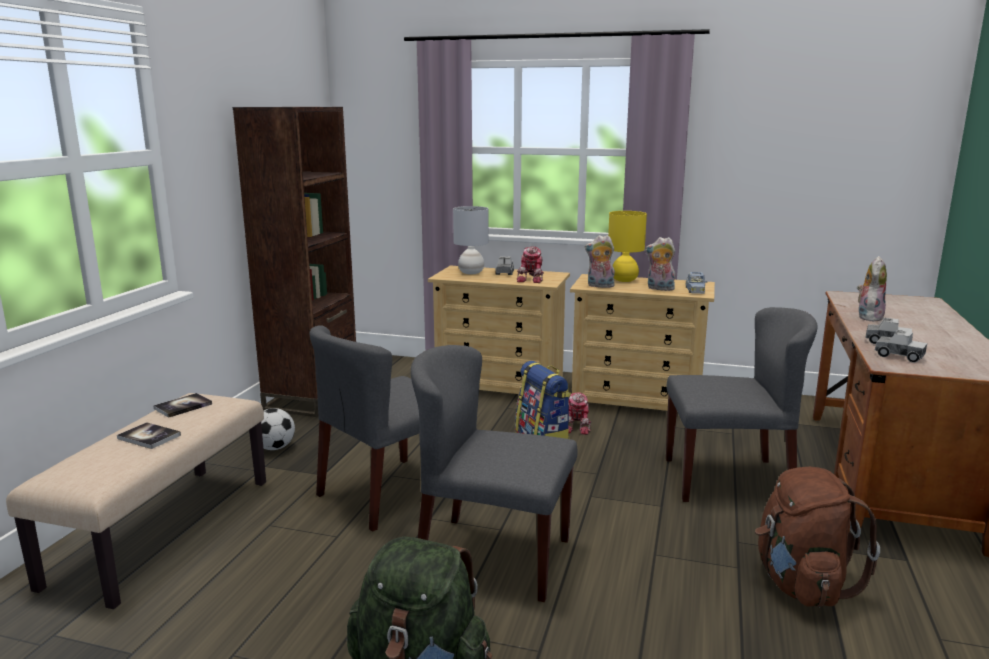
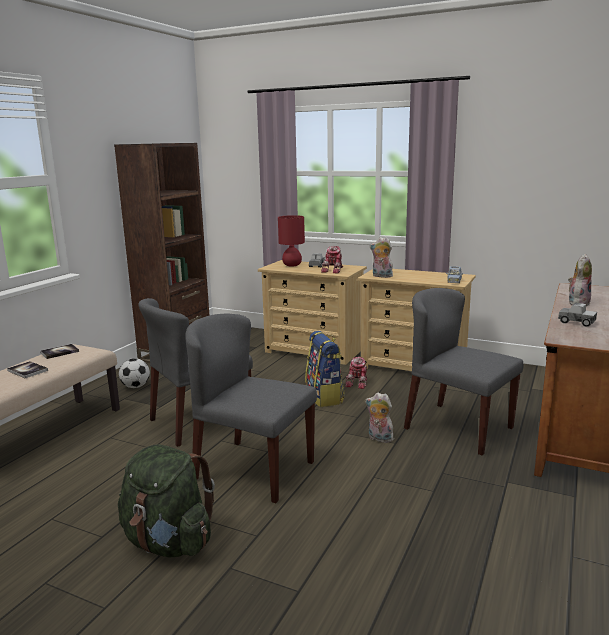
camera: 10 degrees right, 0 degrees up
grey table lamp [453,206,489,274] -> red table lamp [278,215,305,267]
yellow table lamp [608,211,647,282] -> none
plush toy [645,237,676,291] -> plush toy moved to [365,392,394,443]
grey chair [666,307,818,502] -> grey chair turned 150 degrees counterclockwise [404,288,523,455]
brown backpack [755,467,880,607] -> none
toy truck [874,330,927,363] -> none

